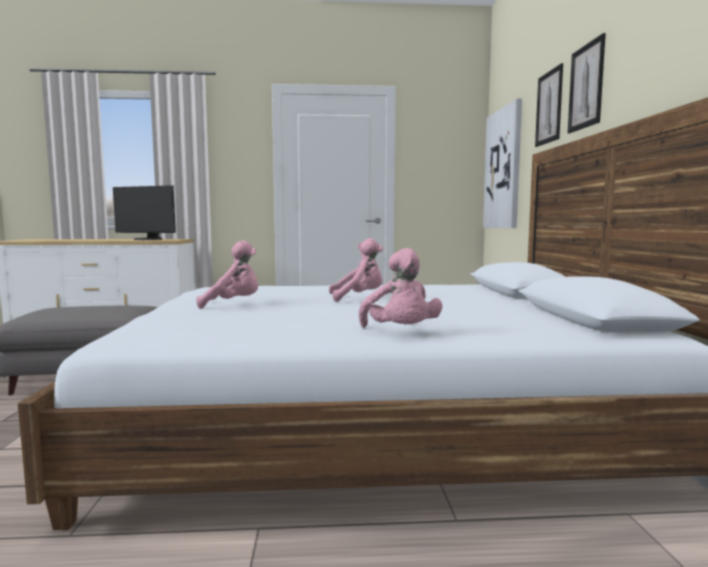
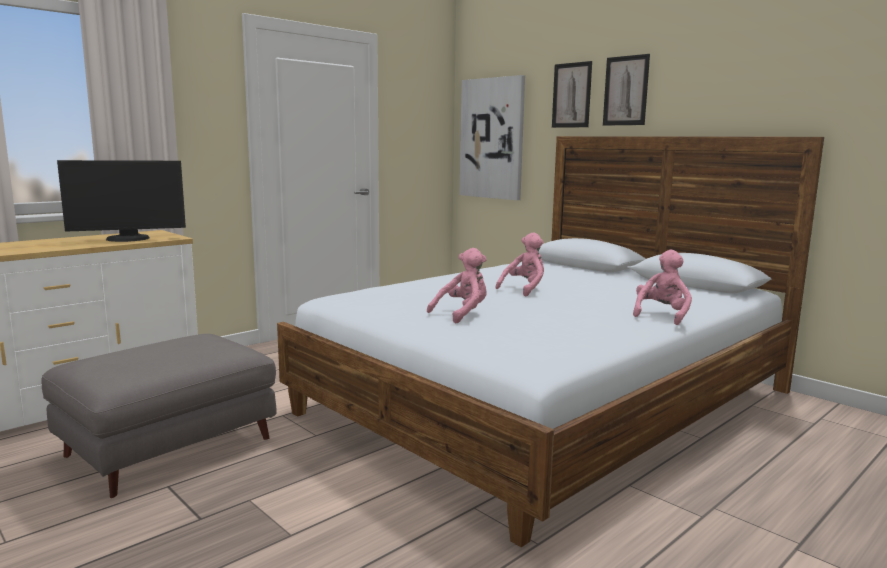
camera: 40 degrees left, 5 degrees up
pink plush toy [359,248,443,328] -> pink plush toy turned 90 degrees counterclockwise [633,250,692,325]

